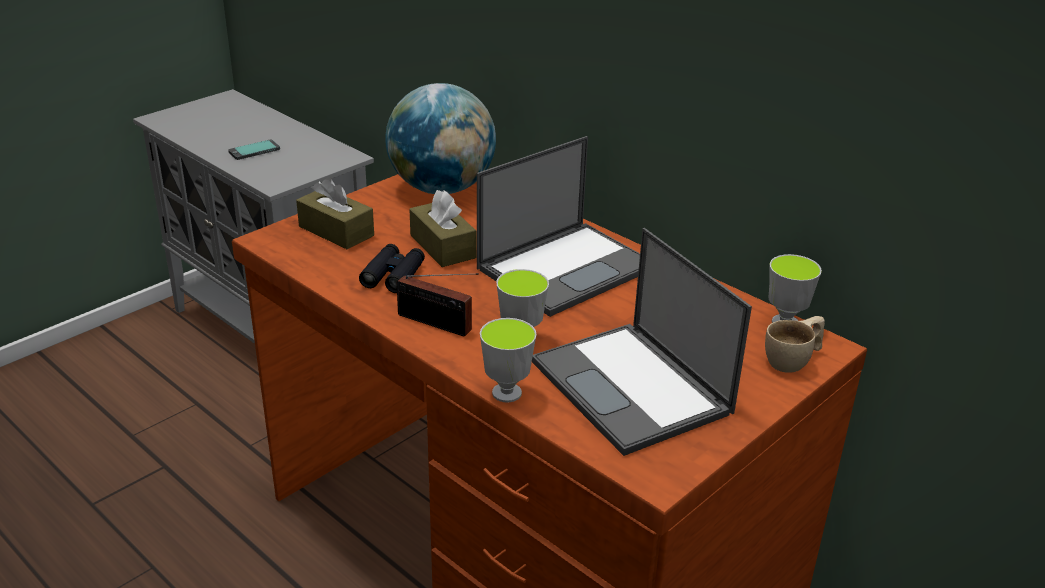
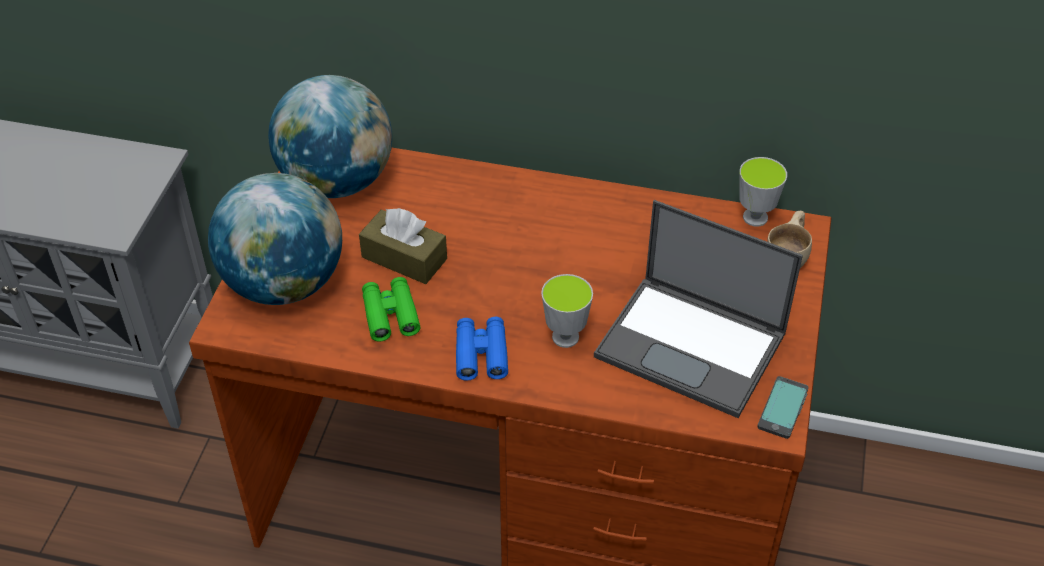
camera: 30 degrees left, 15 degrees up
phone [228,139,280,160] -> phone moved to [757,376,808,439]
brown tissue box [296,177,374,249] -> globe [208,173,342,305]
black binoculars [359,244,425,293] -> green binoculars [362,277,420,342]
radio [397,273,479,336] -> blue binoculars [456,317,508,381]
laptop [477,136,640,317] -> none
cup [480,318,537,402] -> none

